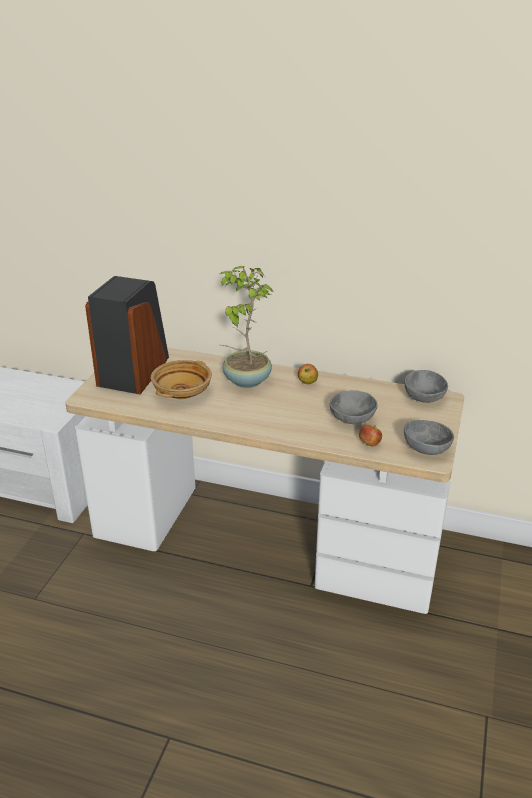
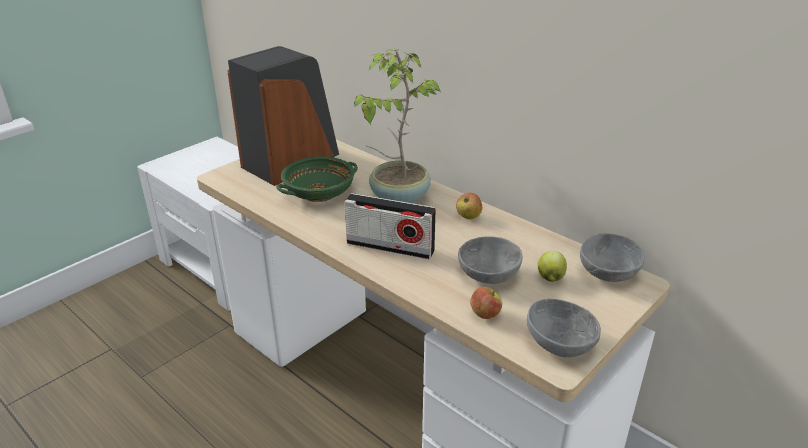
camera: 25 degrees right, 0 degrees up
beige bowl [151,360,212,399] -> green bowl [277,157,358,202]
none -> radio [344,193,436,259]
none -> apple [538,251,567,282]

